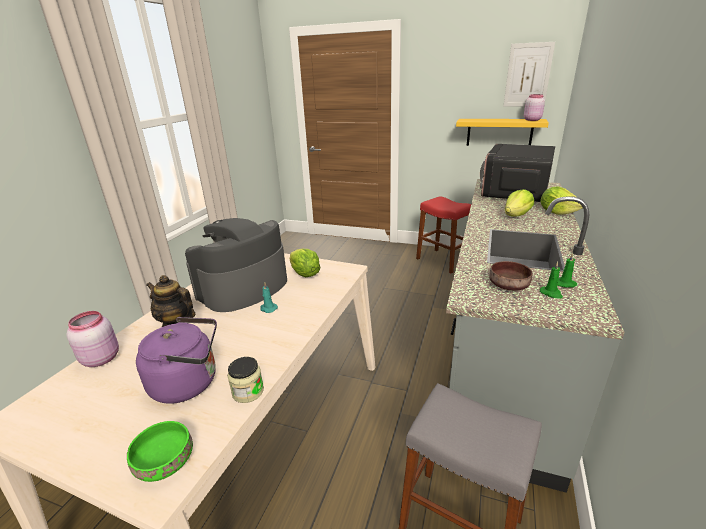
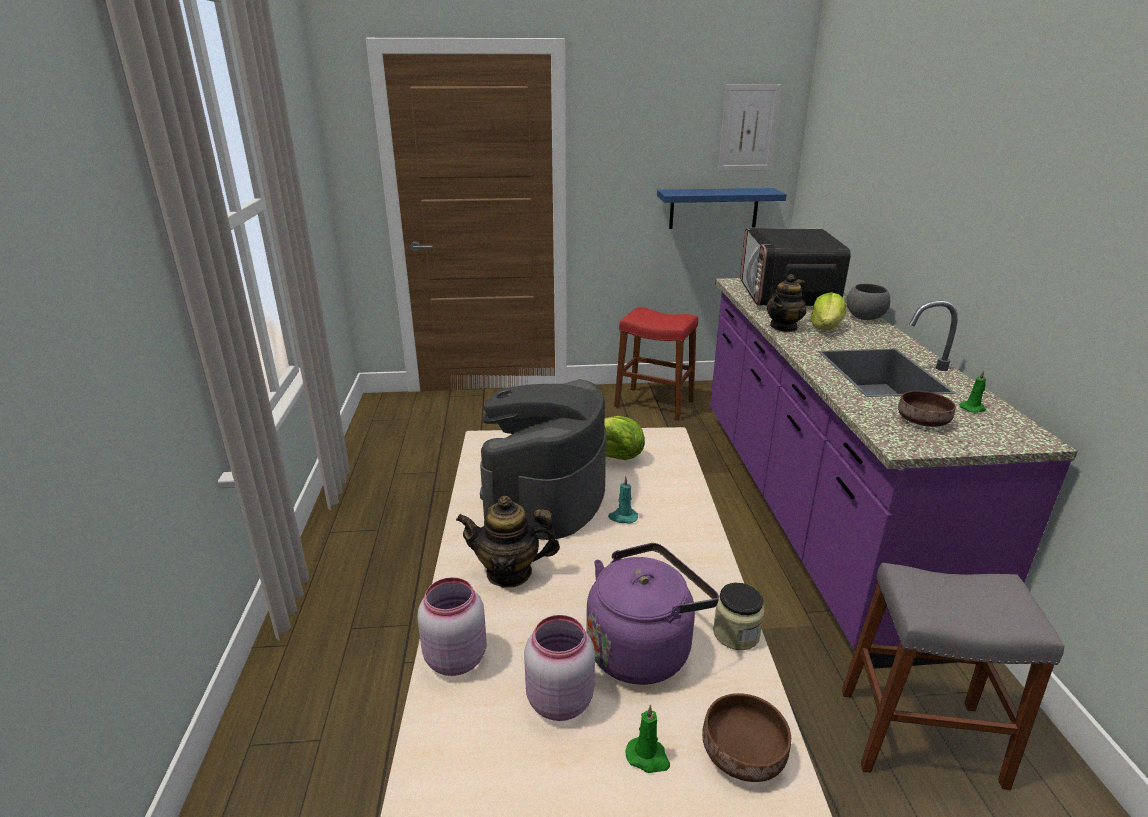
camera: 25 degrees left, 0 degrees up
green bowl [127,421,193,482] -> brown bowl [702,693,791,782]
grey counter [446,179,625,493] -> purple counter [710,278,1078,668]
yellow shelf [456,119,549,146] -> blue shelf [657,188,787,229]
pink jar [524,94,545,121] -> pink jar moved to [524,615,595,721]
lettuce [540,187,583,215] -> grey bowl [846,284,890,320]
green candle [540,261,563,299] -> green candle moved to [626,705,670,773]
none -> teapot [767,274,806,332]

